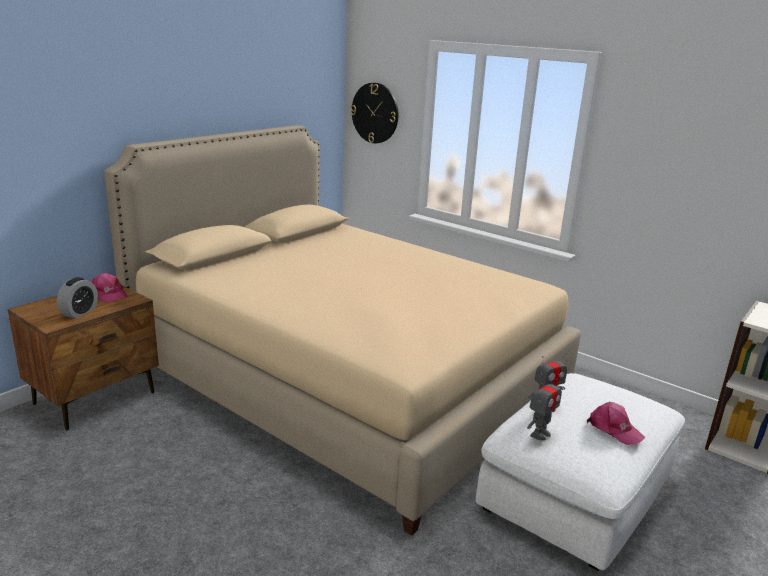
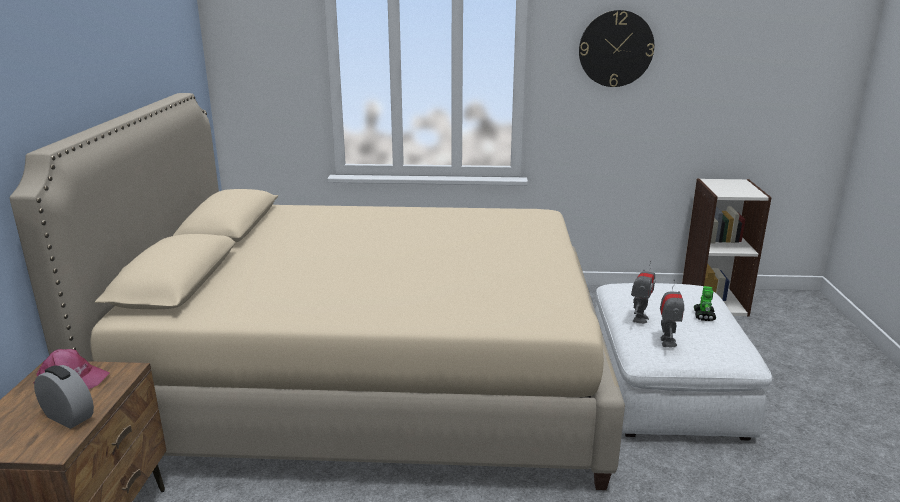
camera: 35 degrees left, 0 degrees up
alarm clock [57,277,98,319] -> alarm clock turned 45 degrees counterclockwise [34,365,94,429]
wall clock [351,83,398,143] -> wall clock moved to [579,10,654,87]
pink cap [587,402,645,445] -> toy robot [694,286,716,321]

